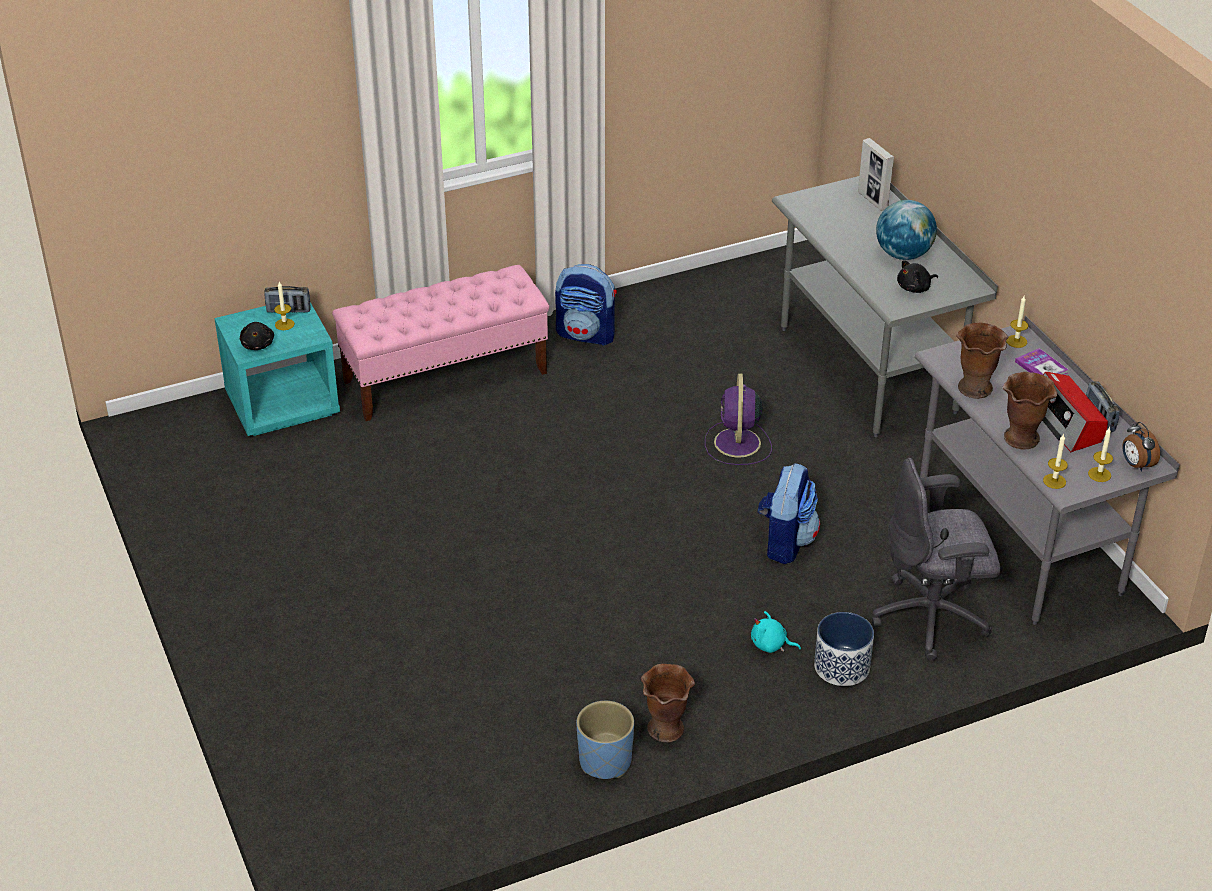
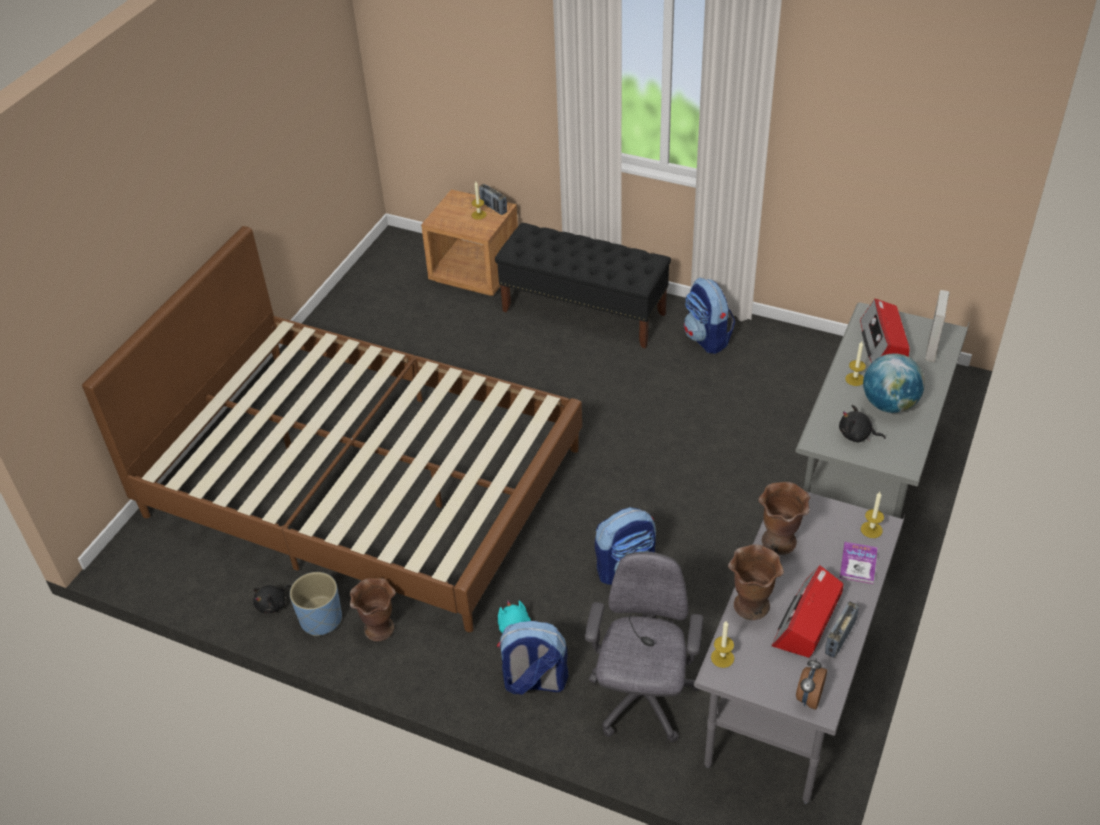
camera: 50 degrees right, 5 degrees up
turquoise nightstand [214,302,340,436] -> brown nightstand [421,189,518,296]
black plush toy [240,322,274,350] -> black plush toy moved to [253,584,291,613]
pink bench [332,265,549,421] -> black bench [495,223,671,349]
purple fan [705,373,772,465] -> none
planter [814,612,874,686] -> backpack [497,621,568,695]
grey office chair [872,458,1000,661] -> grey office chair turned 60 degrees clockwise [585,552,704,742]
candle [1088,427,1113,482] -> candle moved to [845,341,866,386]
none -> brown bed [82,226,582,632]
none -> radio [860,299,910,363]

